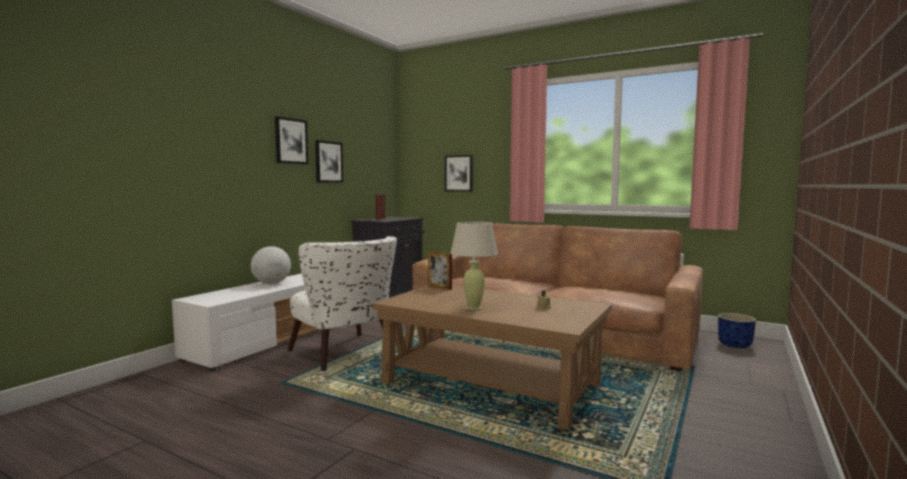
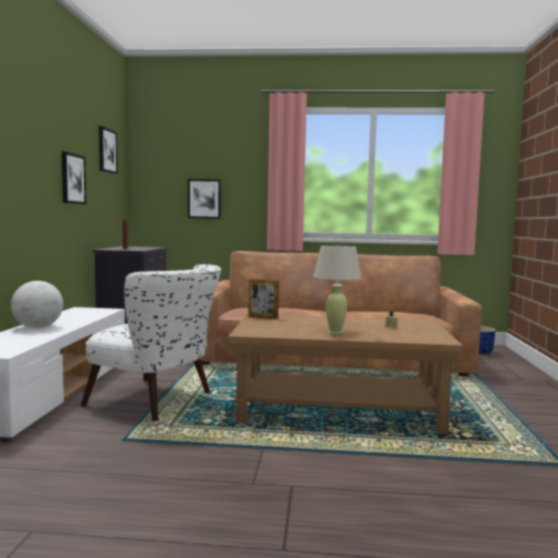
camera: 25 degrees left, 0 degrees up
picture [275,116,308,164] -> picture moved to [99,126,118,174]

